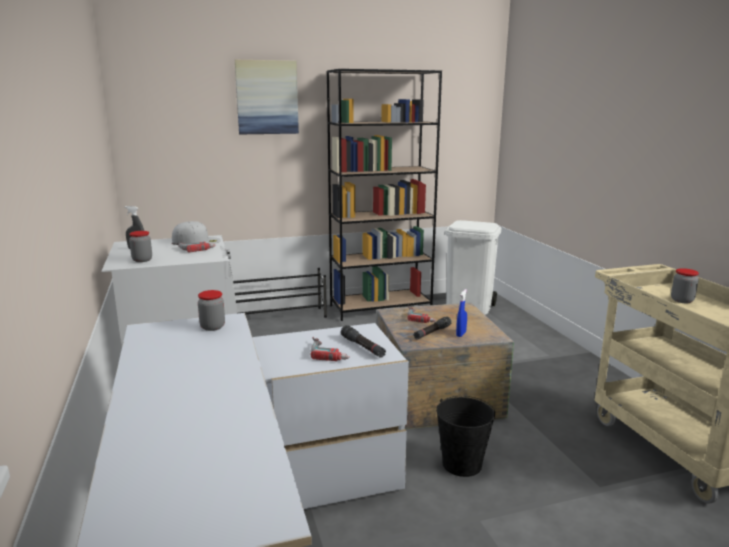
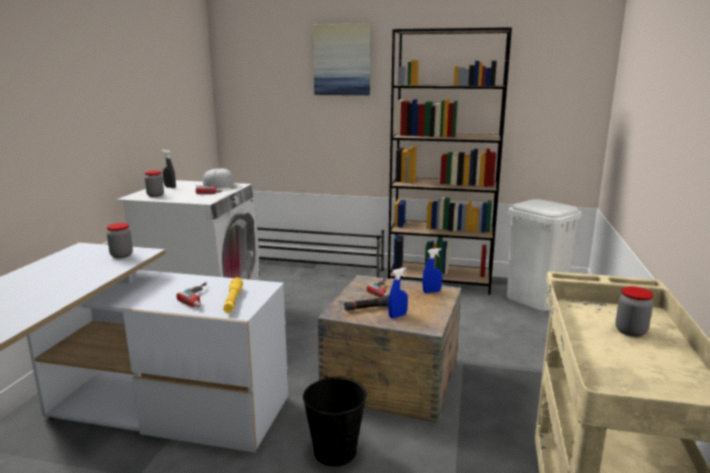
camera: 30 degrees right, 0 degrees up
black flashlight [341,325,386,358] -> yellow flashlight [223,277,243,313]
none -> blue spray bottle [423,248,442,293]

